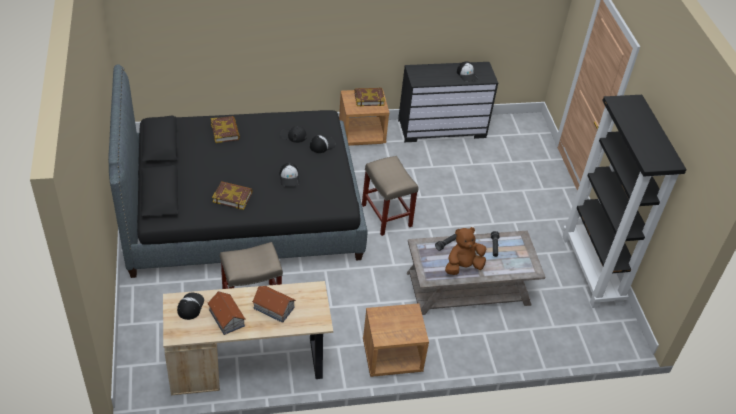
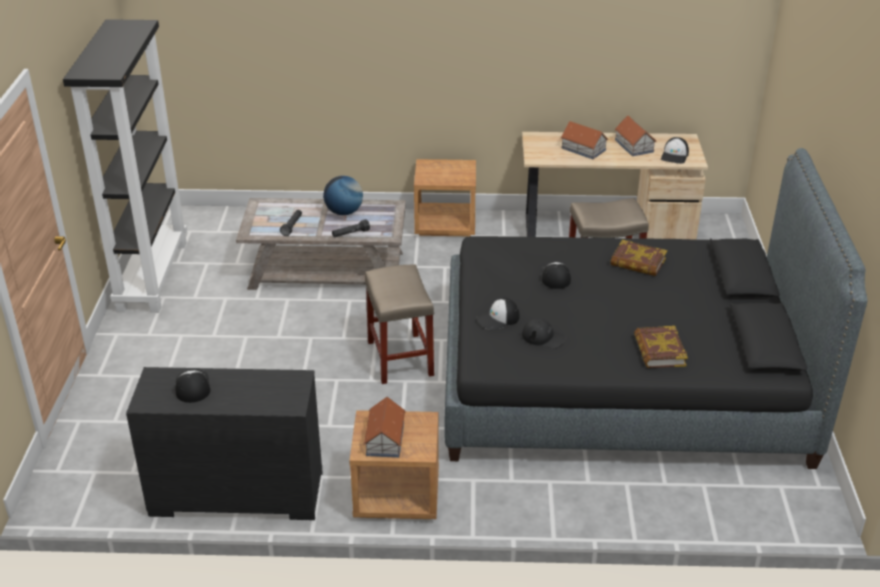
camera: 165 degrees left, 10 degrees down
book [354,88,385,107] -> toy house [363,397,406,458]
brown plush toy [445,227,486,275] -> globe [323,176,363,215]

